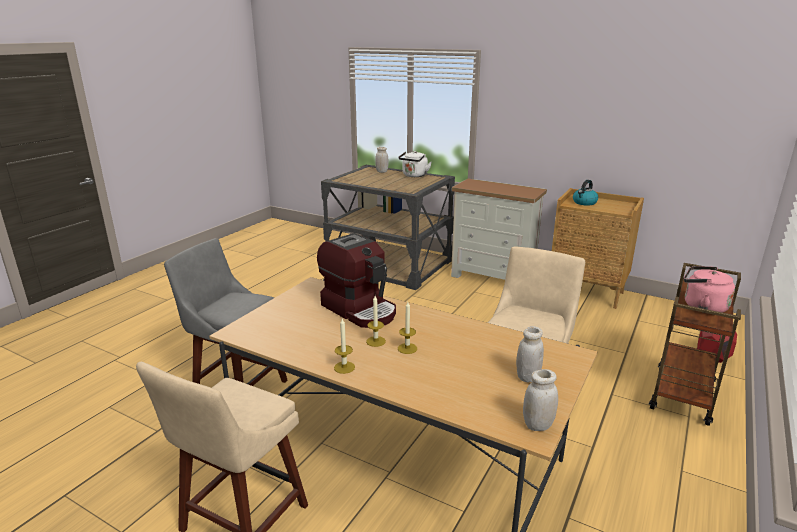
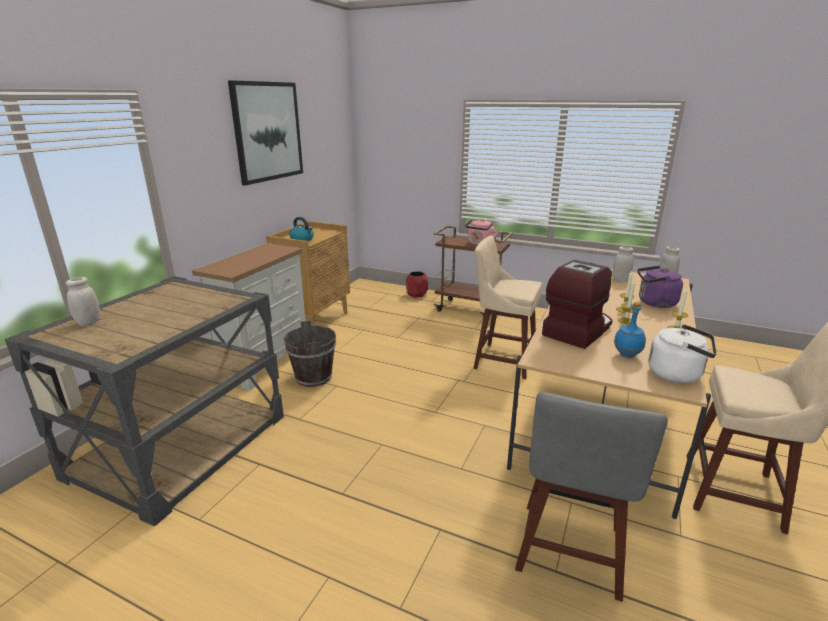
camera: 95 degrees left, 0 degrees up
white kettle [398,151,431,177] -> white kettle moved to [649,324,717,383]
none -> picture [228,80,303,186]
none -> brown bucket [284,320,336,387]
none -> blue bottle [614,302,646,358]
none -> purple kettle [637,266,683,308]

